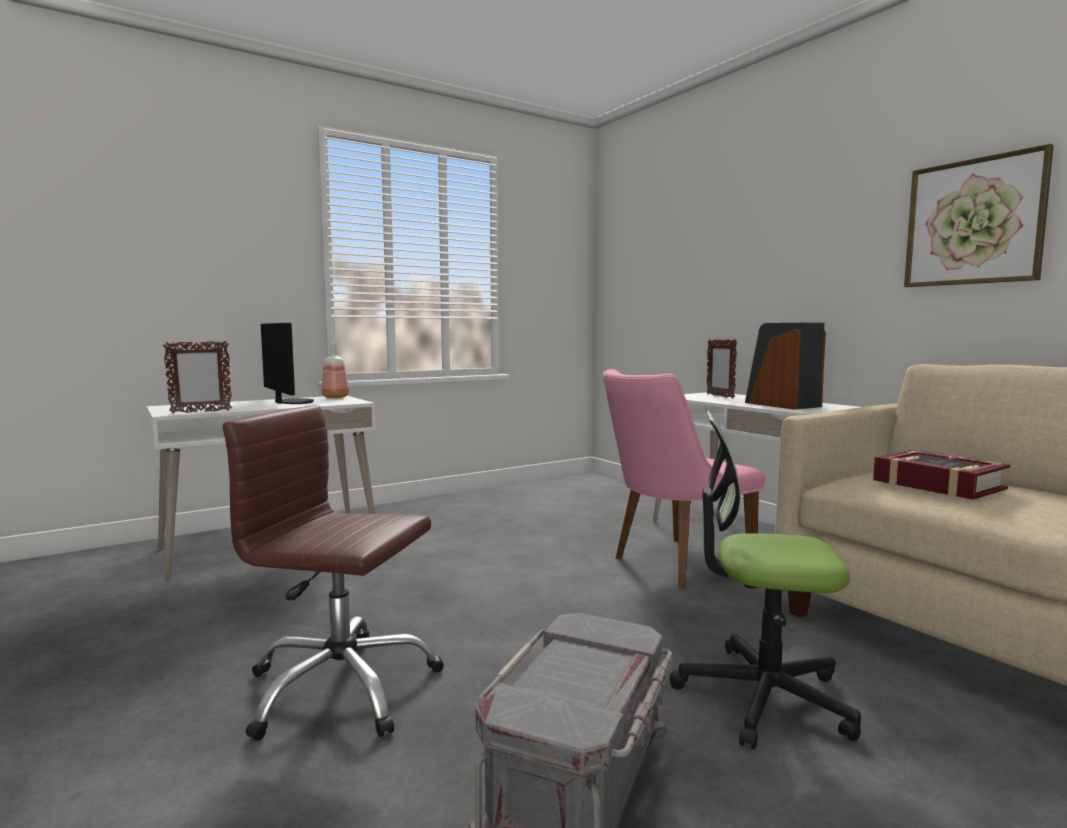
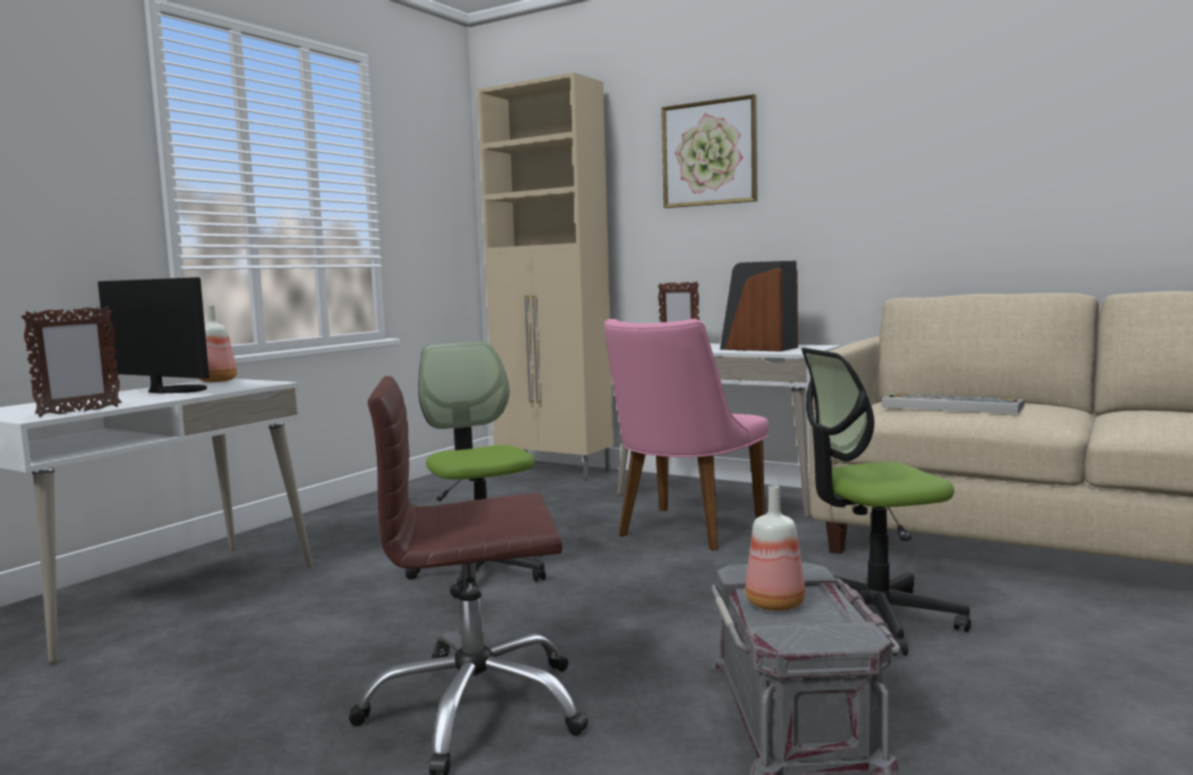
camera: 25 degrees left, 0 degrees up
book [873,450,1010,500] -> keyboard [882,394,1025,414]
picture [904,144,1054,287] -> picture moved to [661,94,758,208]
none -> office chair [405,341,546,598]
none -> beige cabinet [477,72,614,480]
none -> bottle [745,485,806,611]

